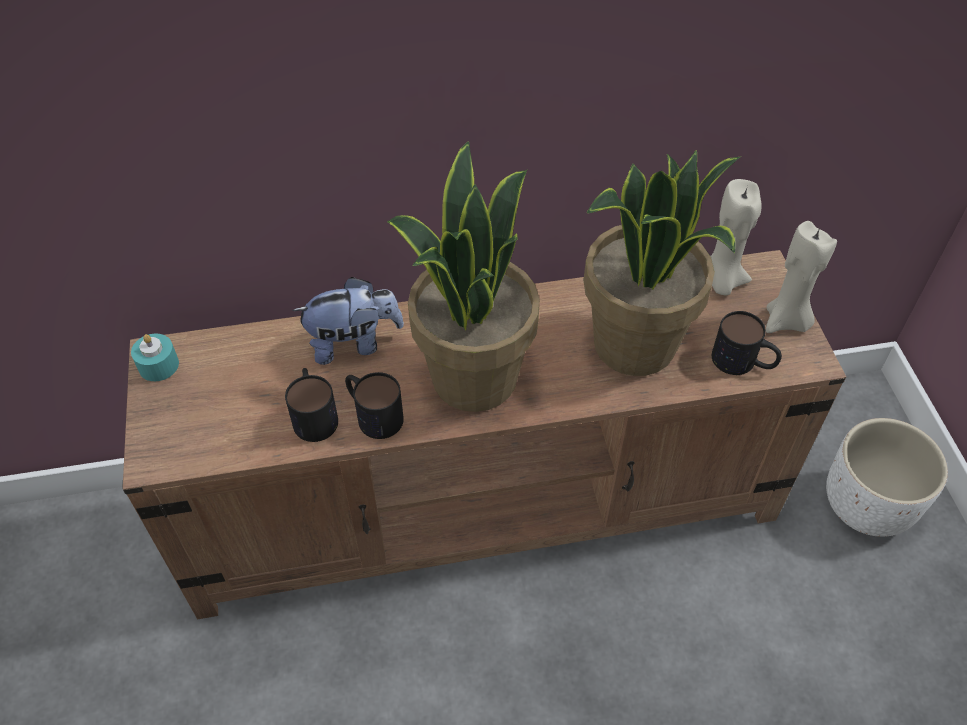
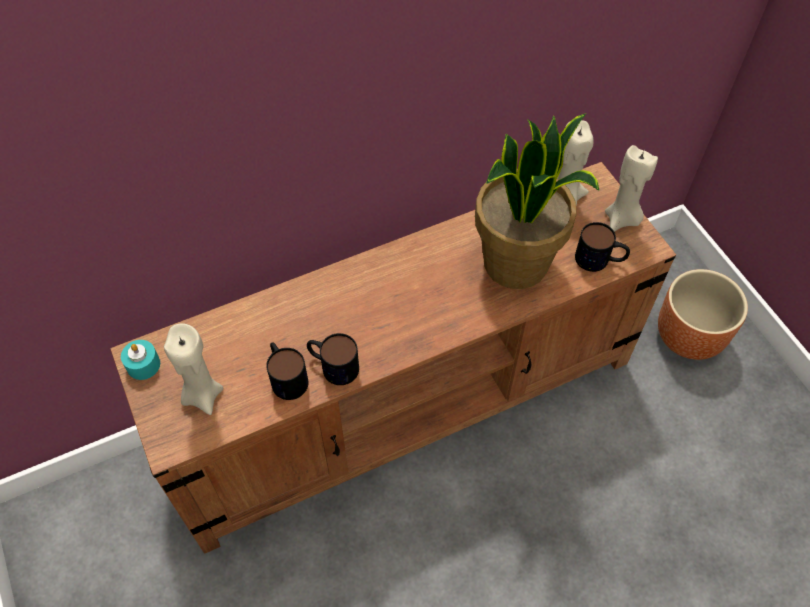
camera: 15 degrees left, 5 degrees up
plush toy [292,277,404,365] -> none
potted plant [387,141,540,412] -> none
white planter [826,418,948,537] -> brown planter [658,269,748,360]
none -> beige candle [164,323,223,415]

